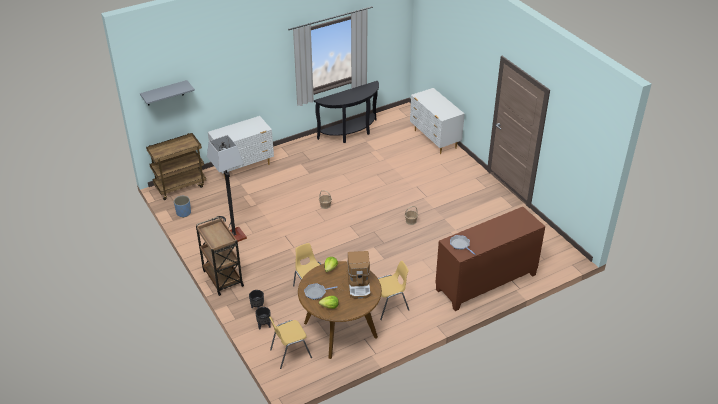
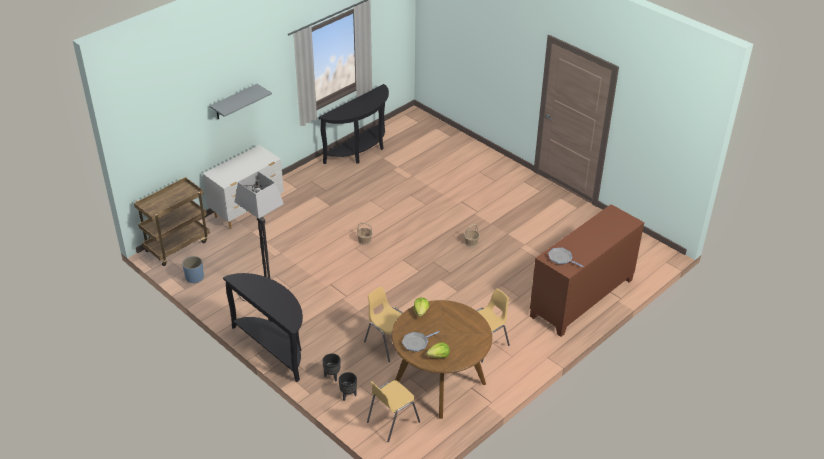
camera: 15 degrees left, 0 degrees up
grey shelf [140,80,195,106] -> grey shelf moved to [210,84,272,119]
brown cart [196,217,244,296] -> black console table [223,273,303,382]
coffee machine [348,251,371,299] -> none
white dresser [410,88,465,154] -> none

